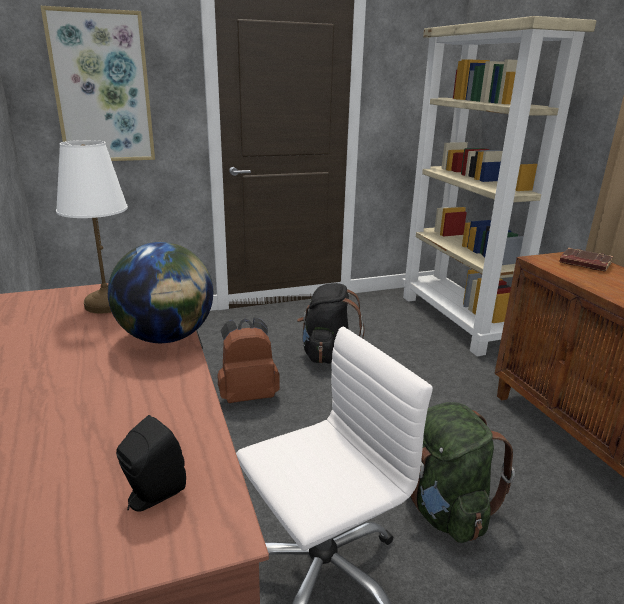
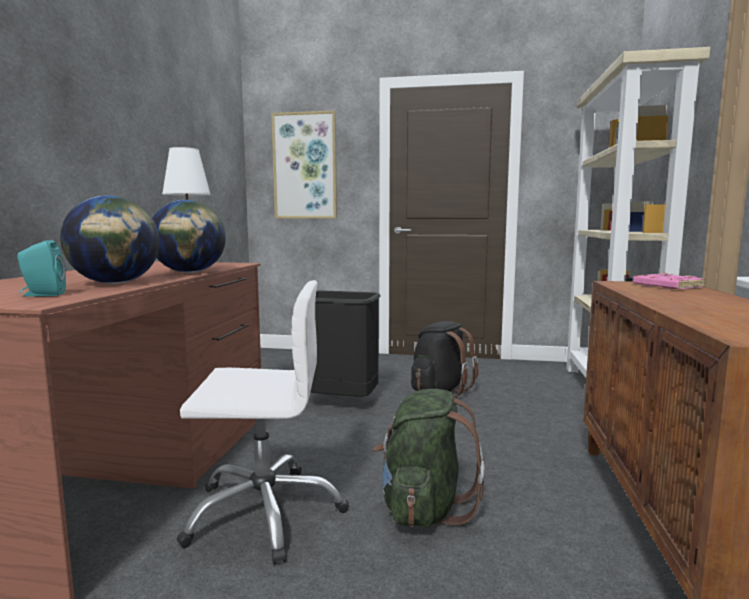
camera: 30 degrees right, 15 degrees down
black speaker [116,415,186,512] -> turquoise speaker [17,240,66,297]
brown backpack [218,318,280,403] -> black trash can [311,291,381,397]
brown book [559,248,613,272] -> pink book [633,273,706,289]
none -> globe [60,195,160,284]

